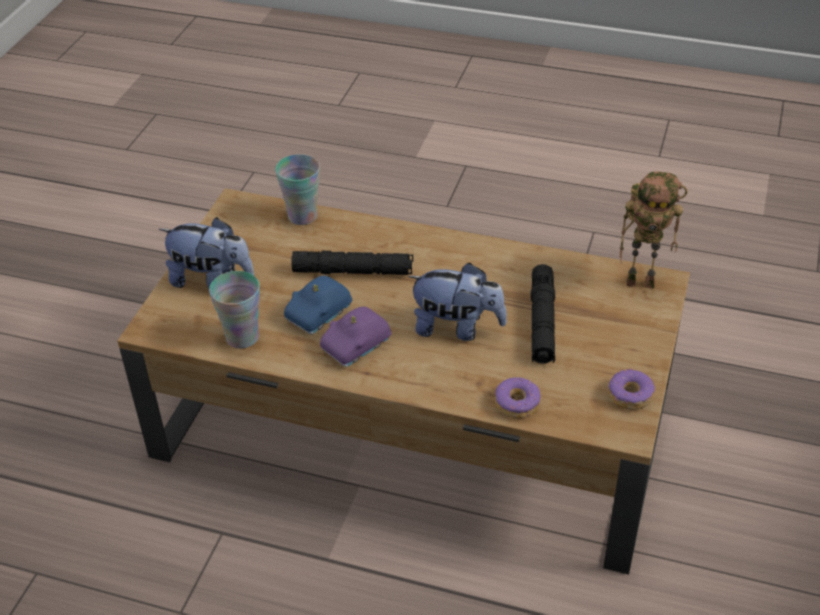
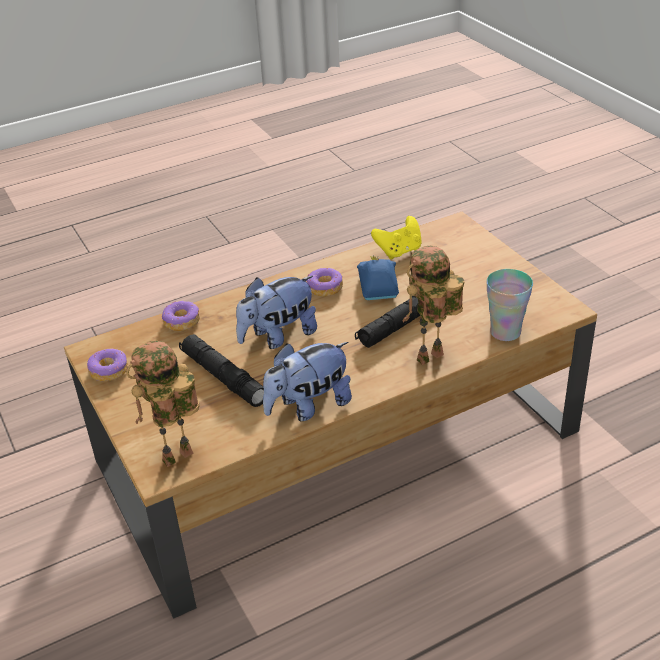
camera: 135 degrees right, 5 degrees down
plush toy [159,217,254,288] -> plush toy moved to [263,342,352,421]
cup [209,271,260,348] -> yellow game controller [371,216,422,259]
purple toy car [320,307,392,367] -> donut [307,268,343,296]
none -> toy robot [402,246,465,365]

